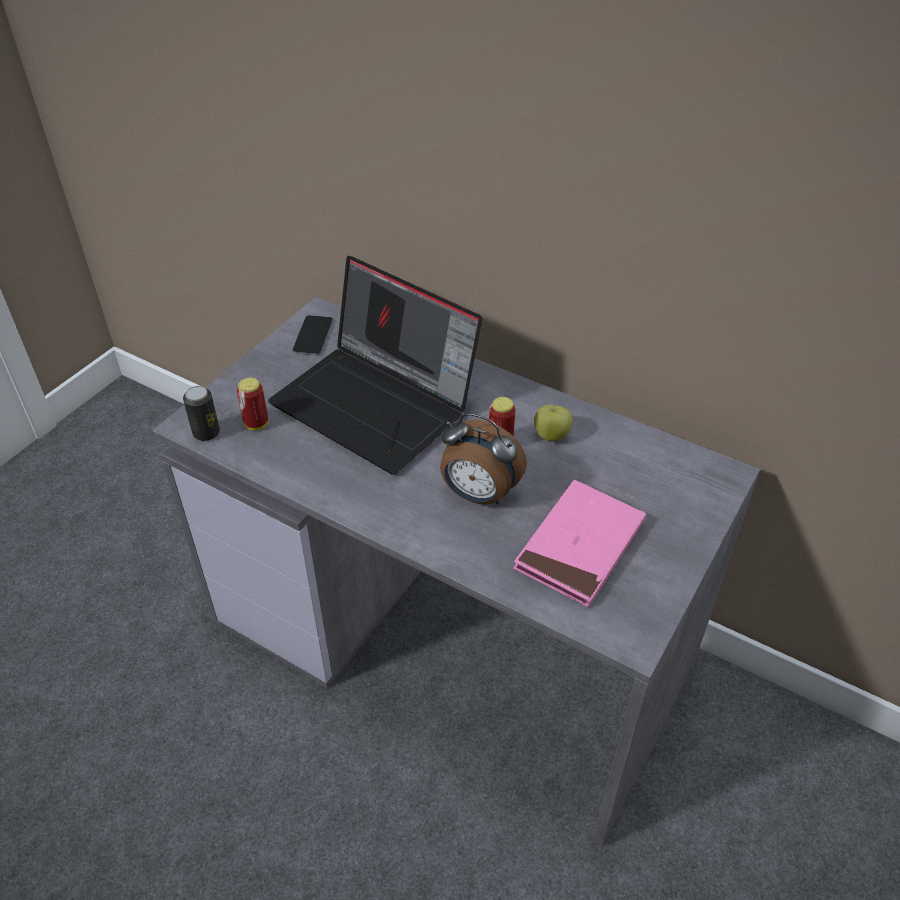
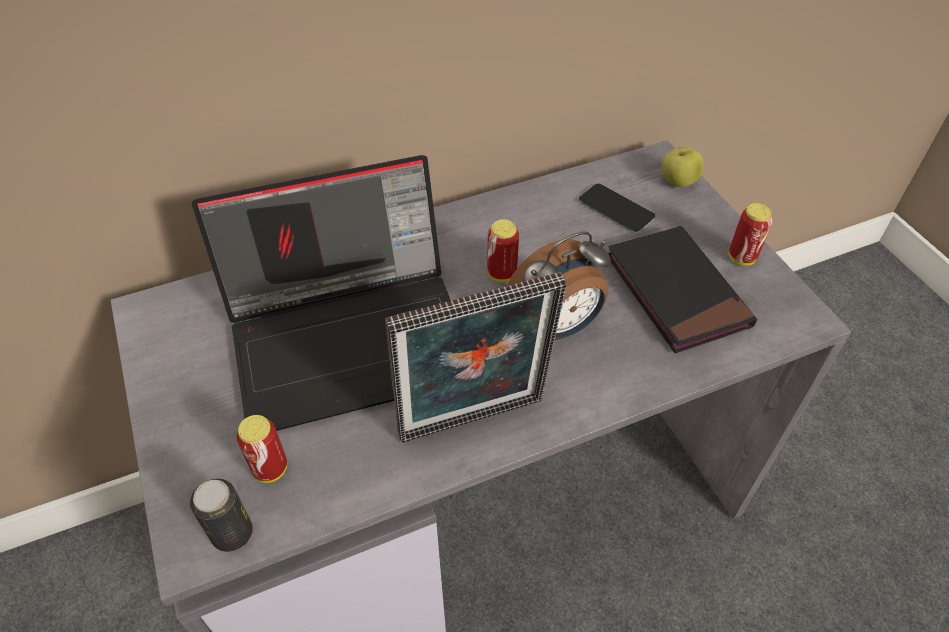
camera: 55 degrees left, 5 degrees up
phone [292,315,333,355] -> phone moved to [578,184,655,234]
pink book [513,480,646,607] -> black book [608,226,757,353]
apple [534,405,573,441] -> apple moved to [661,147,703,187]
none -> picture frame [385,272,567,443]
none -> can [729,203,773,265]

